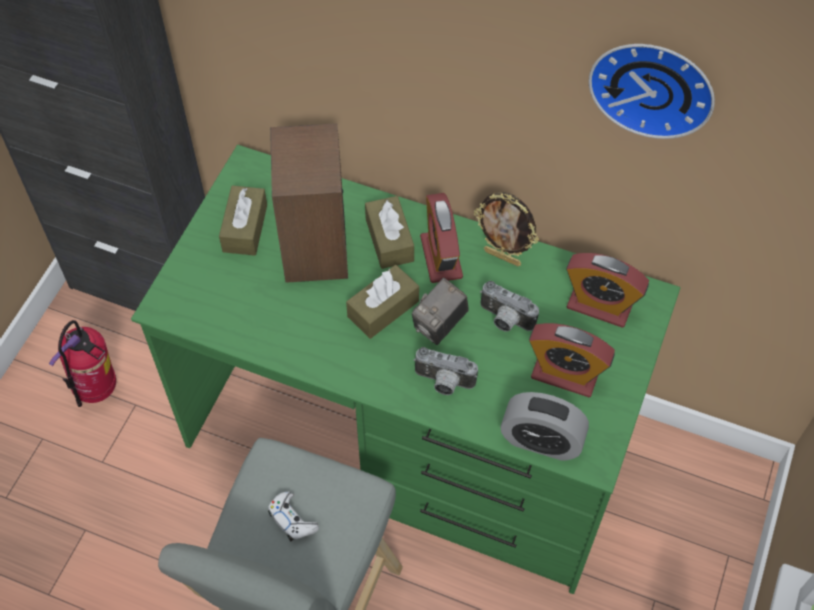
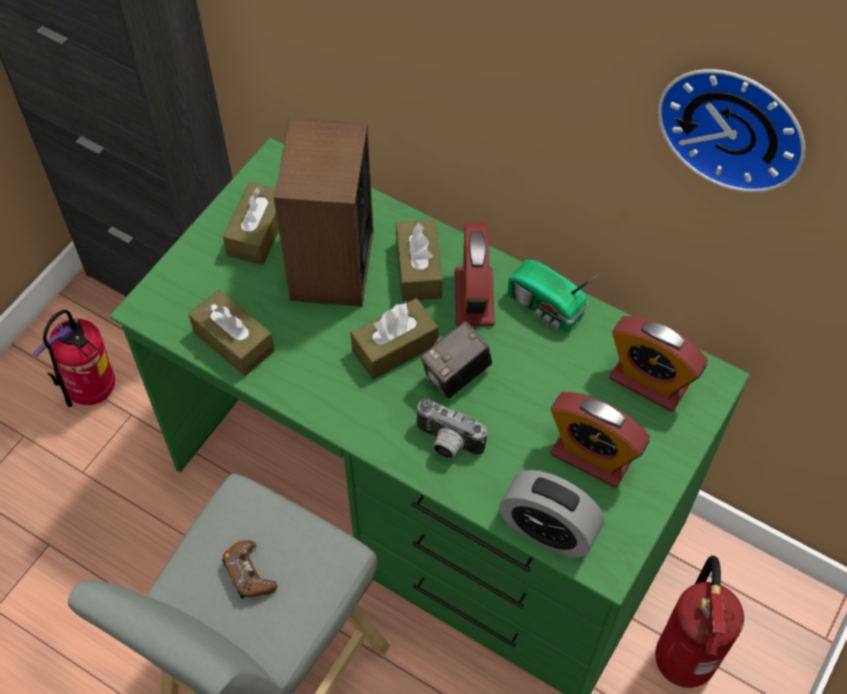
camera: 10 degrees right, 0 degrees up
white game controller [268,492,319,541] -> brown game controller [222,540,277,599]
picture frame [474,192,539,266] -> radio [508,260,599,332]
camera [480,281,539,332] -> none
none -> brown tissue box [189,290,275,376]
none -> fire extinguisher [655,556,744,688]

